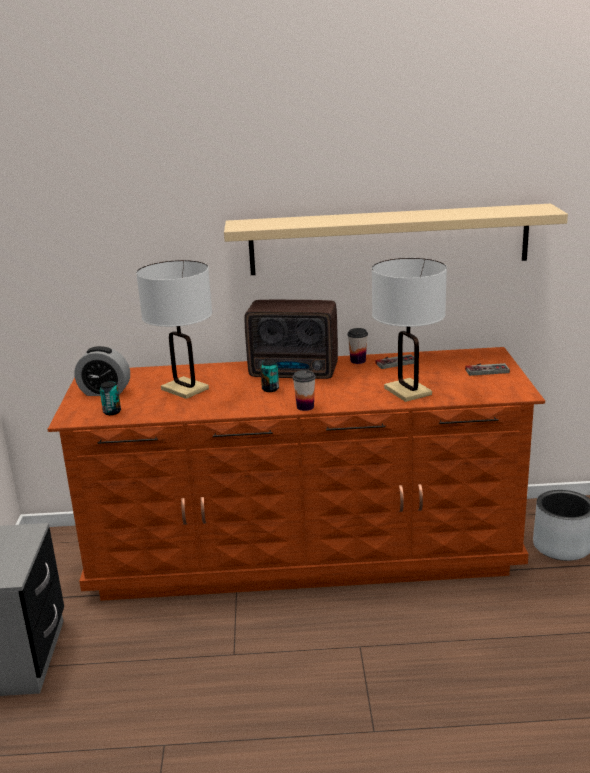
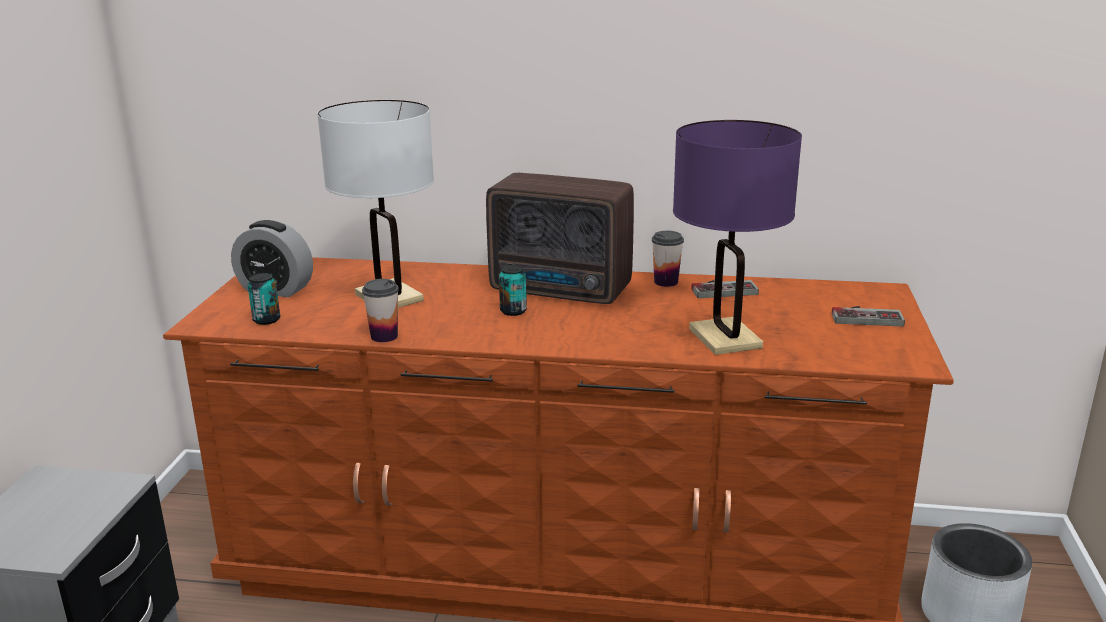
camera: 10 degrees right, 0 degrees up
beige shelf [224,204,568,275] -> none
cup [293,370,316,411] -> cup moved to [362,279,399,342]
white table lamp [372,258,447,402] -> purple table lamp [673,120,802,355]

